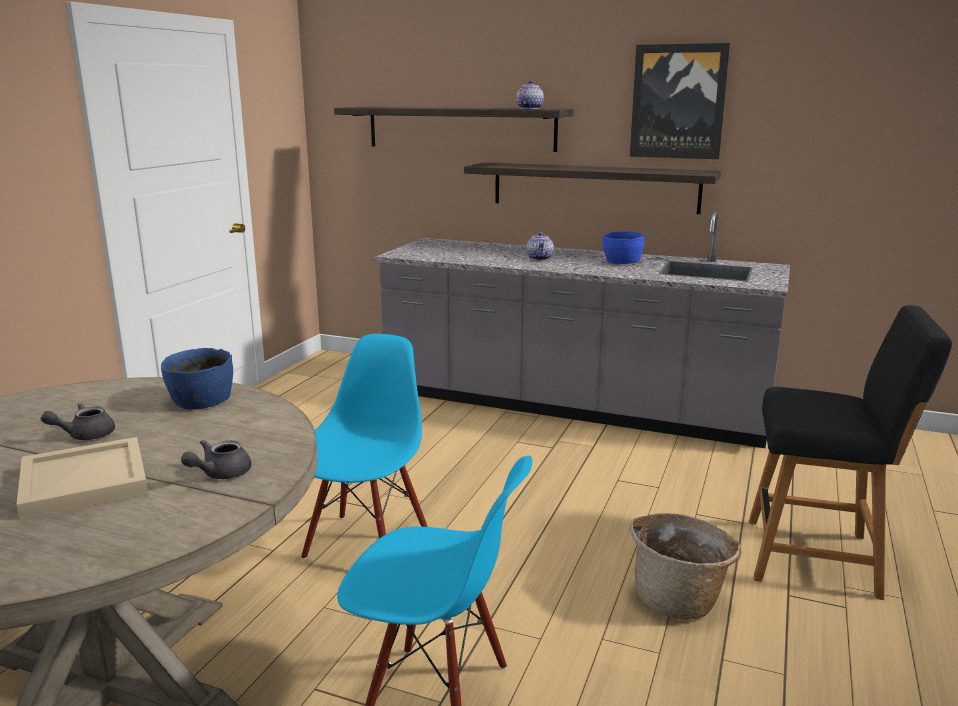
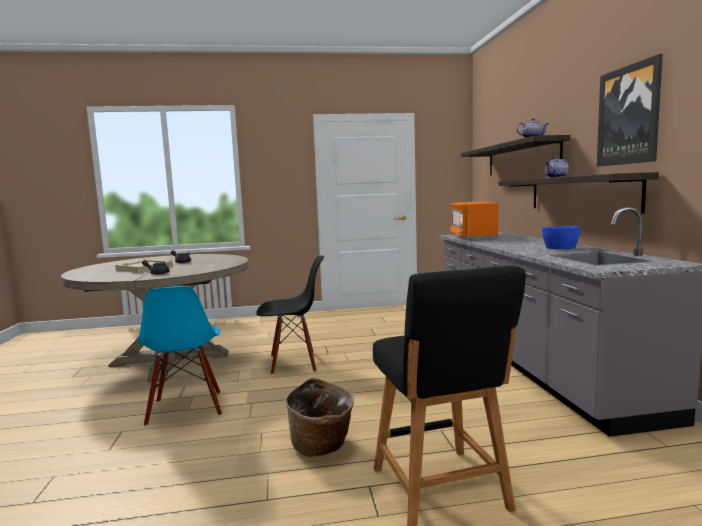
camera: 60 degrees right, 10 degrees down
blue bowl [161,348,233,410] -> none
blue chair [301,334,428,560] -> black chair [256,255,324,375]
teapot [526,232,554,260] -> teapot moved to [545,156,569,178]
none -> orange microwave [450,202,498,240]

